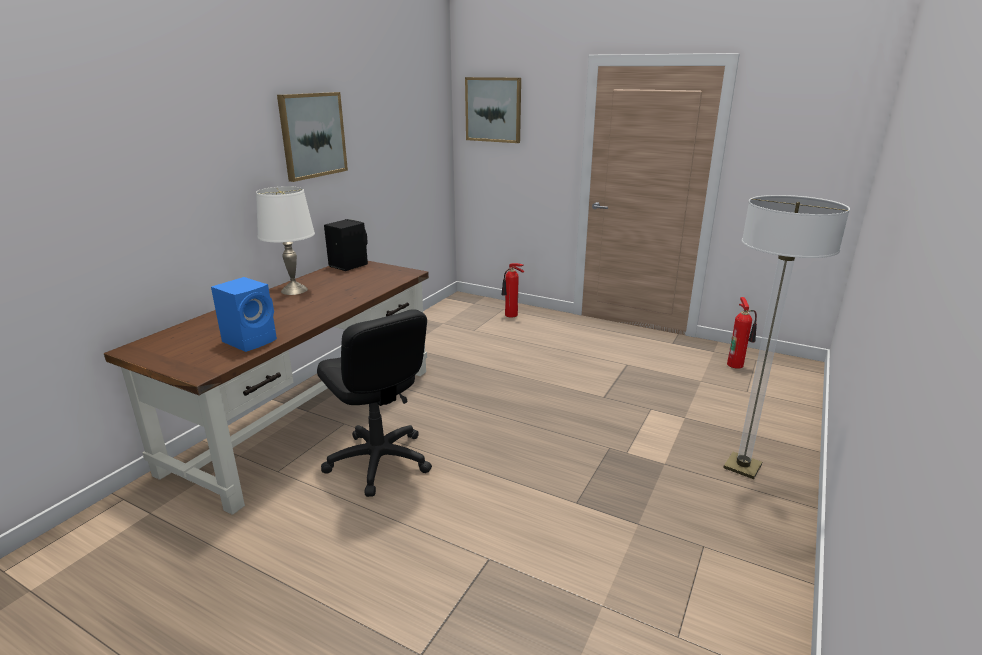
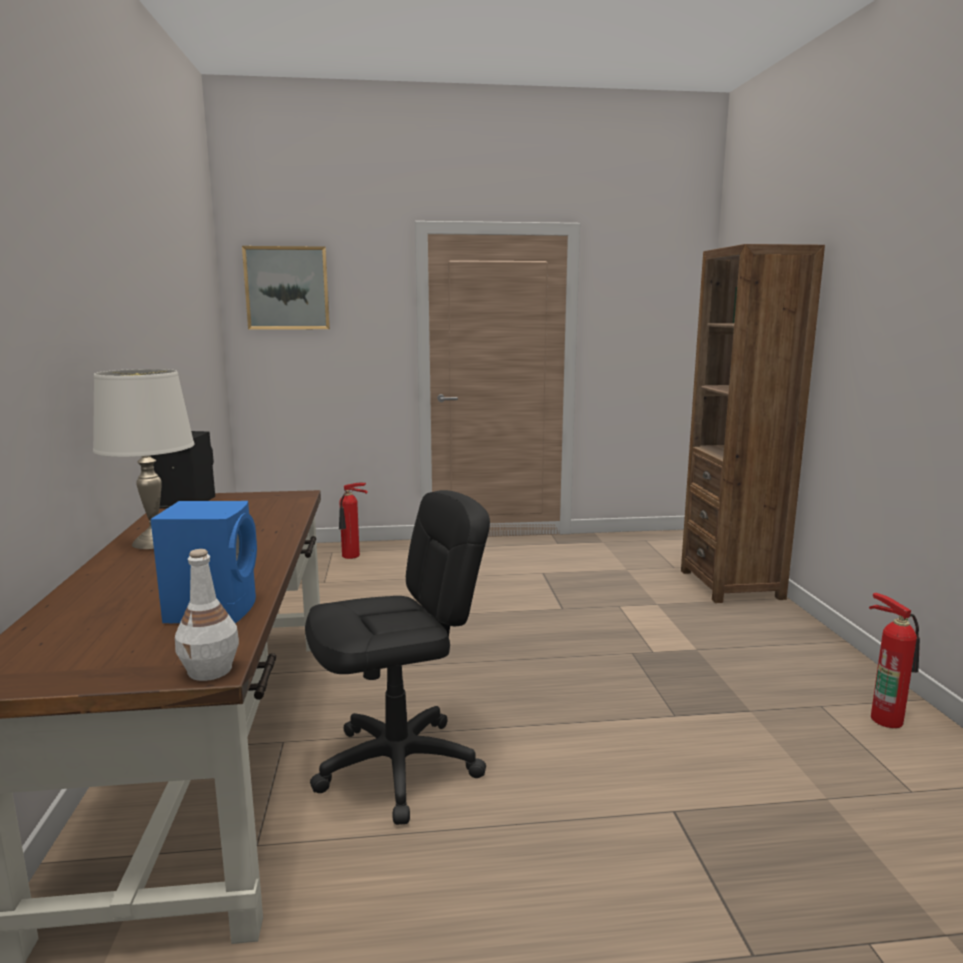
camera: 35 degrees left, 10 degrees down
picture [277,92,348,182] -> none
black office chair [317,309,432,497] -> black office chair turned 45 degrees counterclockwise [305,490,490,825]
floor lamp [723,195,850,479] -> none
fire extinguisher [727,297,757,369] -> fire extinguisher moved to [869,593,920,728]
none -> white bottle [175,549,239,681]
none -> brown bookcase [681,244,825,603]

